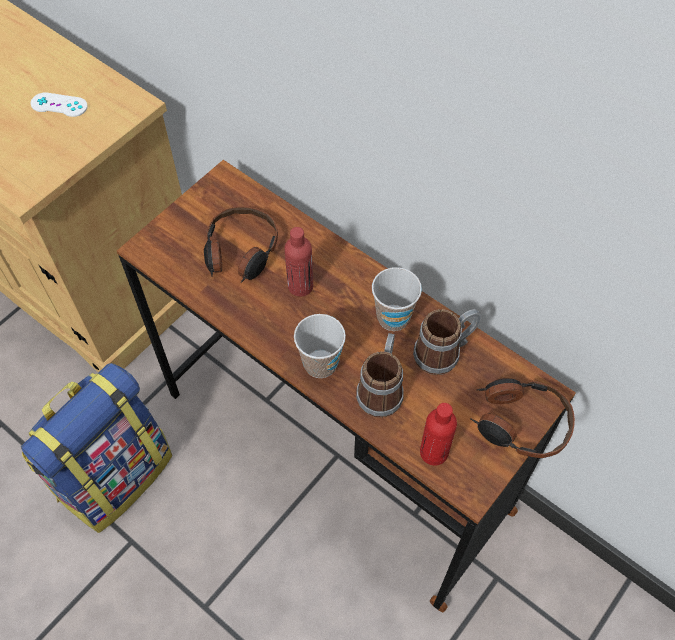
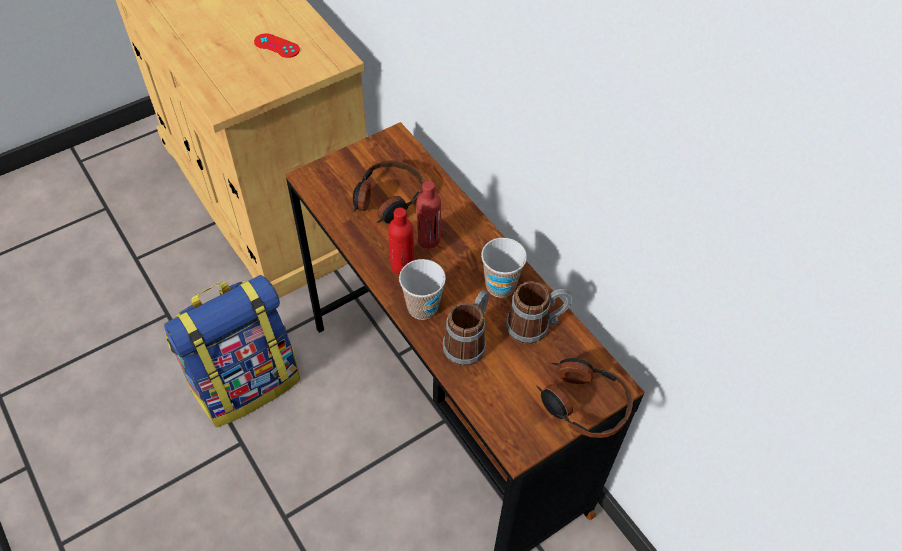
camera: 15 degrees right, 5 degrees down
white game controller [31,92,88,117] -> red game controller [254,33,300,58]
red bottle [420,403,457,466] -> red bottle moved to [388,207,414,275]

